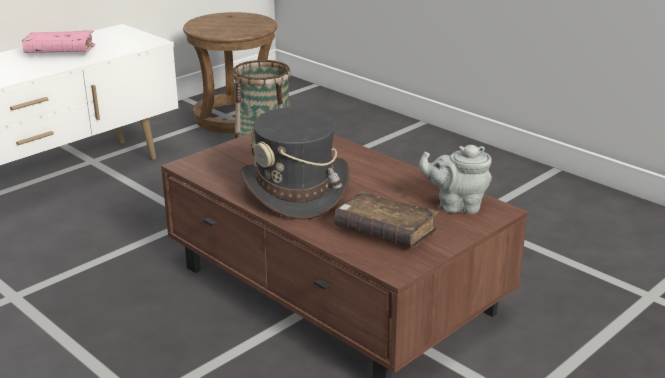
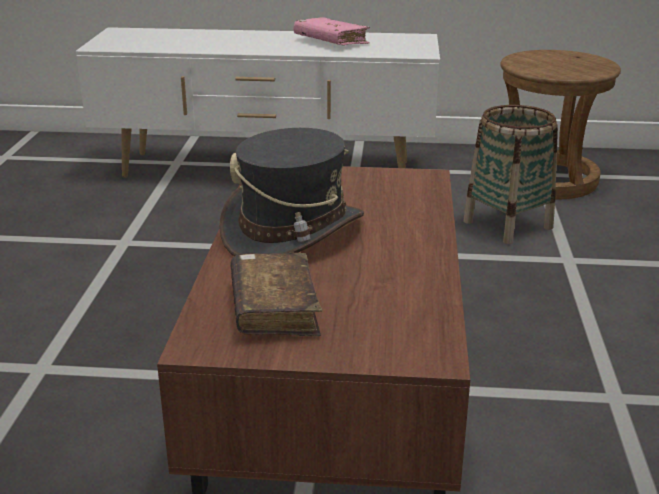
camera: 50 degrees right, 0 degrees up
grey teapot [419,145,492,214] -> none

